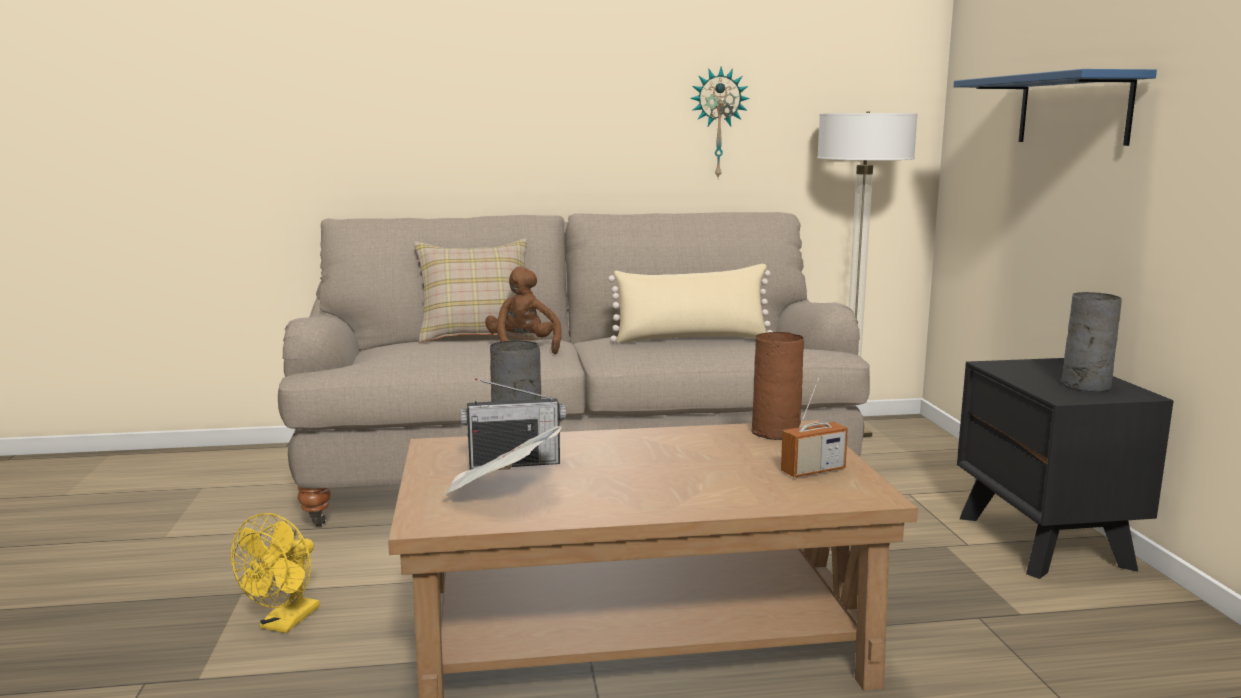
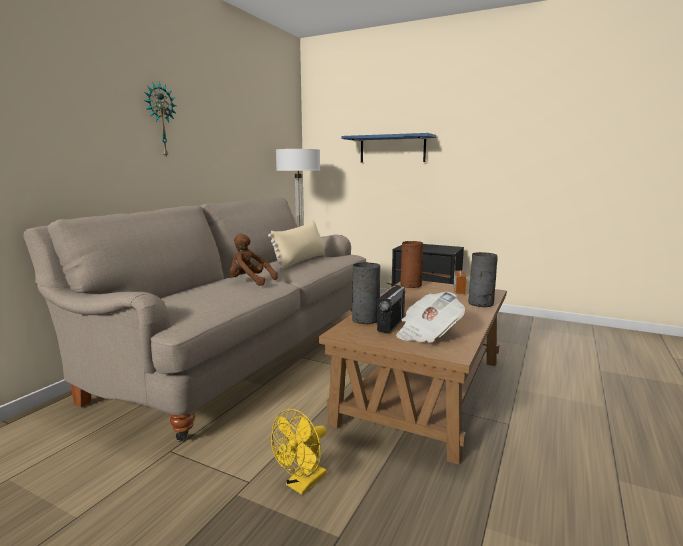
camera: 55 degrees left, 0 degrees up
yellow fan [231,513,320,633] -> yellow fan turned 75 degrees clockwise [271,409,327,495]
beige pillow [414,239,536,343] -> none
wall clock [690,66,750,178] -> wall clock moved to [144,81,177,156]
grey vase [1061,292,1122,392] -> grey vase moved to [468,252,497,307]

